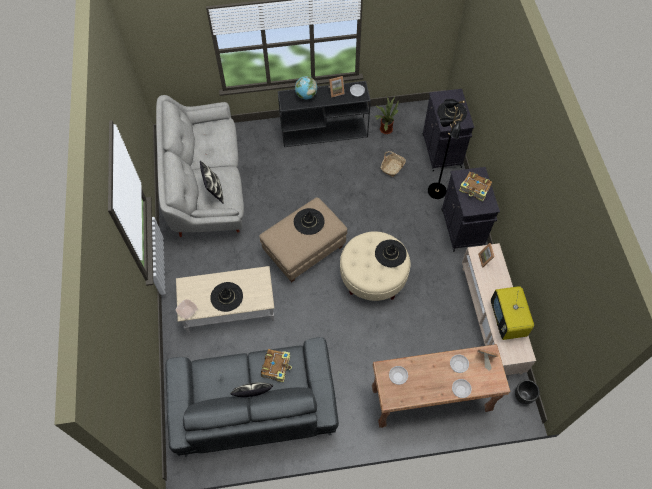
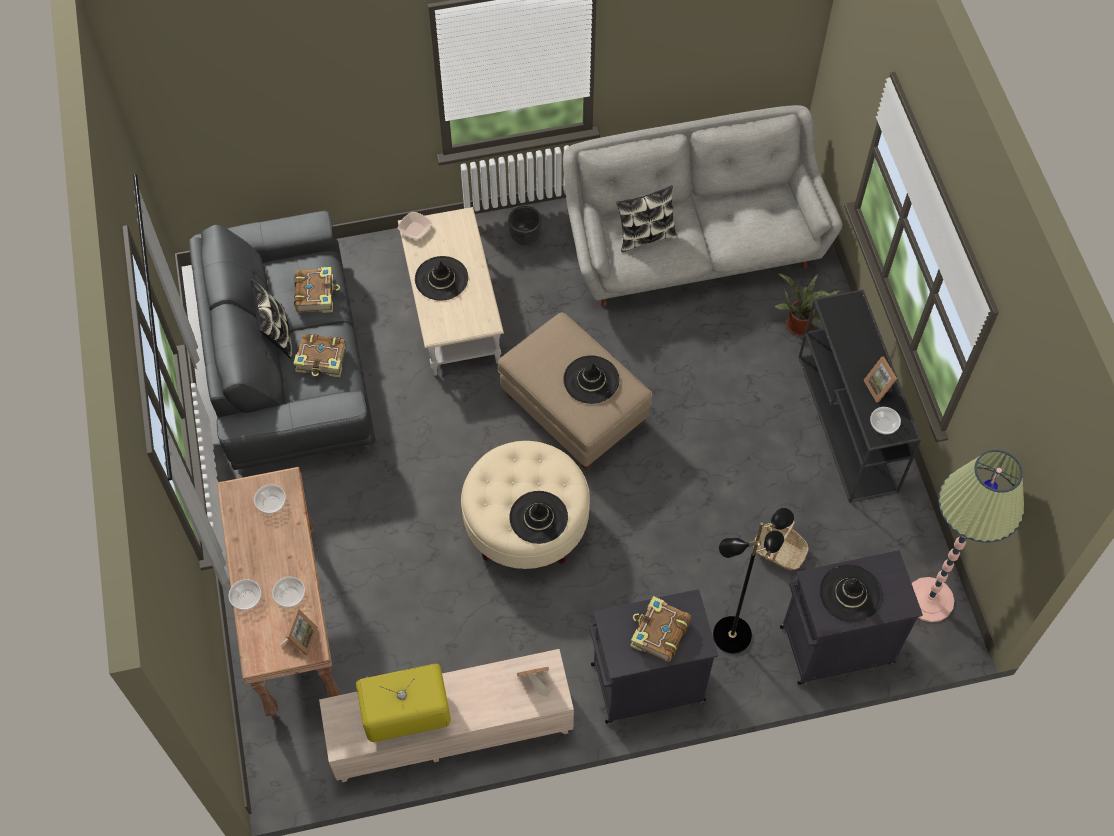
camera: 85 degrees right, 0 degrees up
globe [295,76,317,99] -> none
potted plant [375,97,399,134] -> potted plant moved to [774,273,840,335]
black planter [515,380,540,404] -> black planter moved to [508,206,542,245]
none -> book [294,267,340,313]
none -> floor lamp [912,450,1024,622]

